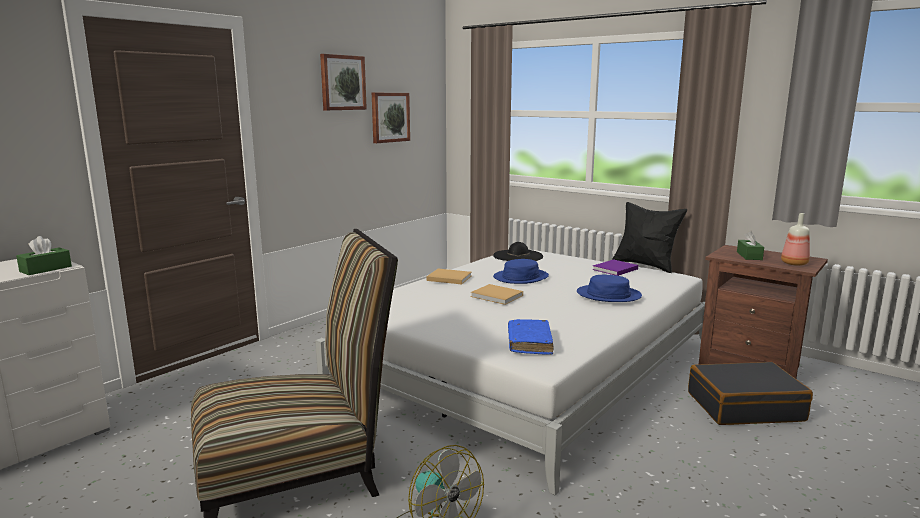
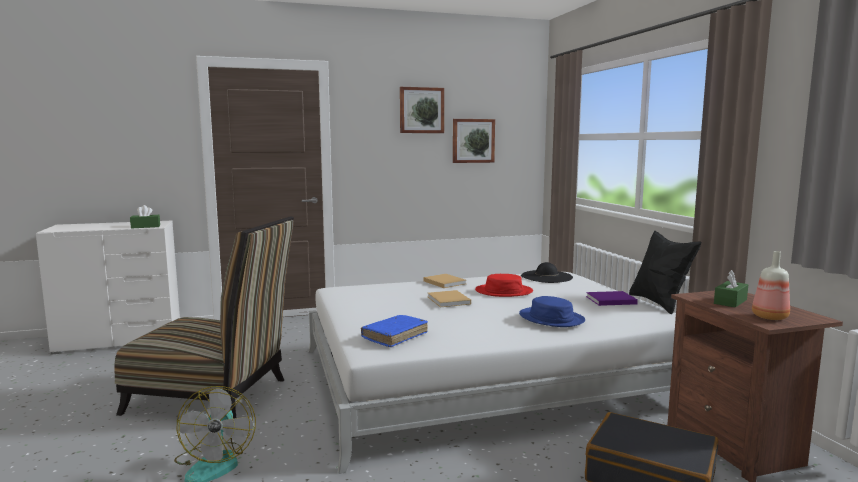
camera: 35 degrees right, 5 degrees down
blue hat [493,259,549,284] -> red hat [475,274,533,297]

